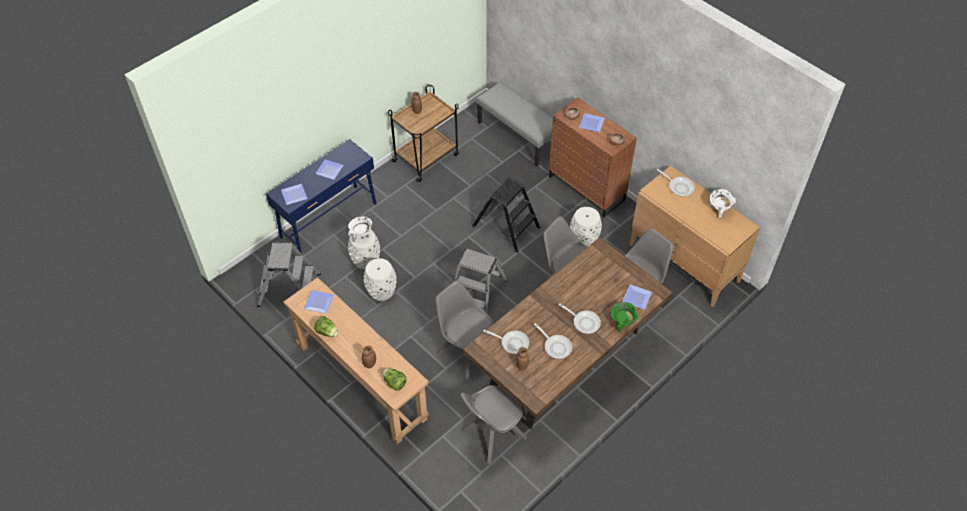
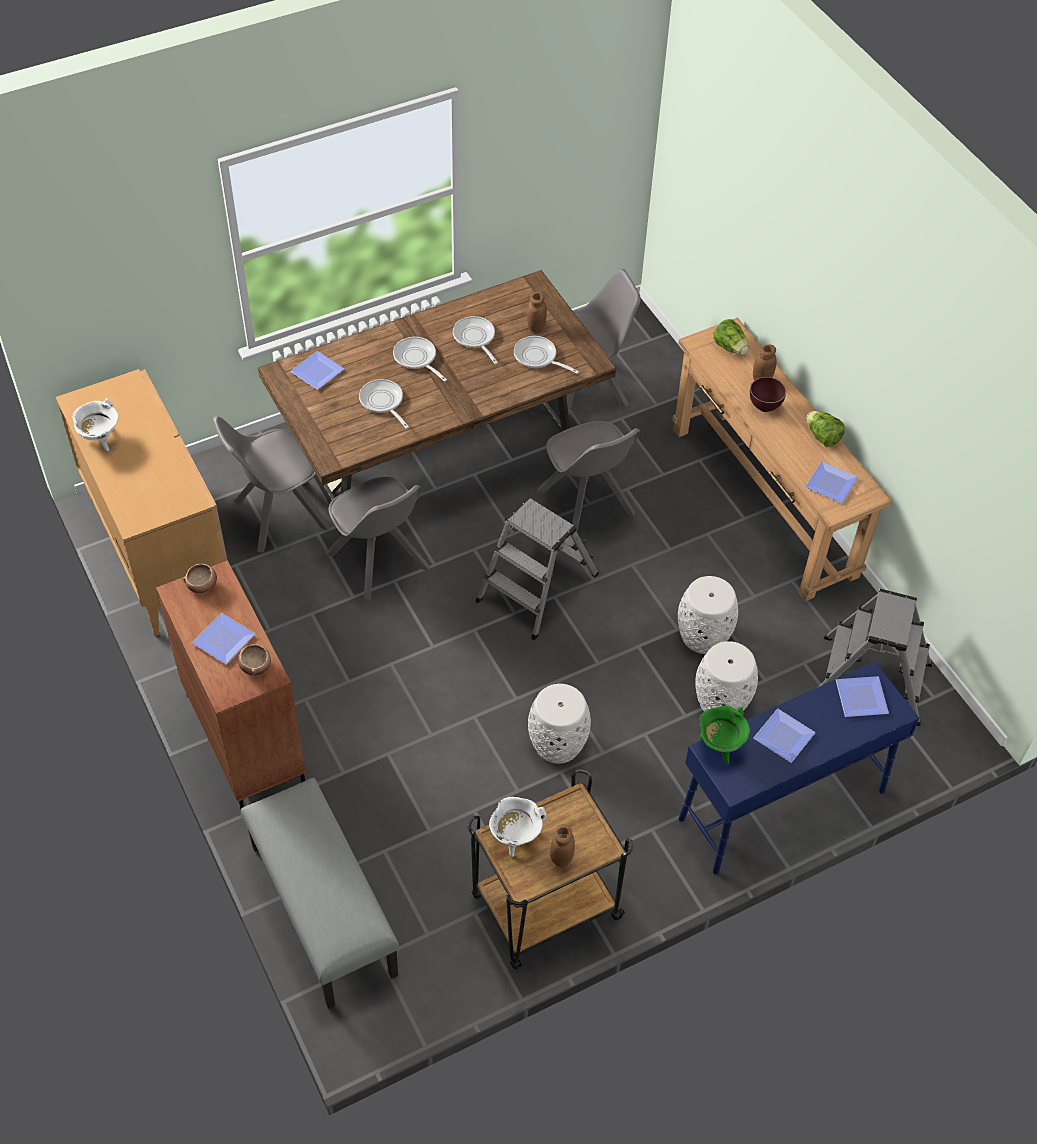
camera: 165 degrees left, 0 degrees up
white cooking pot [348,216,372,242] -> white cooking pot moved to [489,797,547,857]
black step ladder [472,177,541,253] -> none
white stool [570,207,602,247] -> white stool moved to [528,684,591,764]
green cooking pot [611,302,639,333] -> green cooking pot moved to [699,706,750,764]
frying pan [657,169,695,196] -> frying pan moved to [359,379,409,429]
none -> brown bowl [750,377,786,412]

